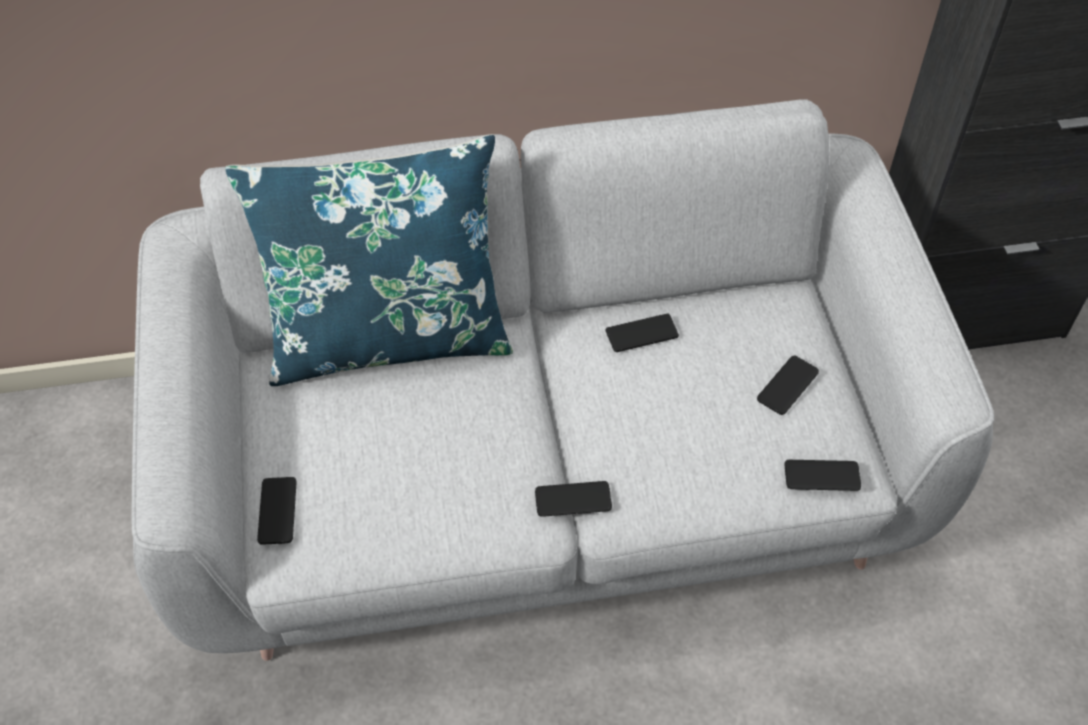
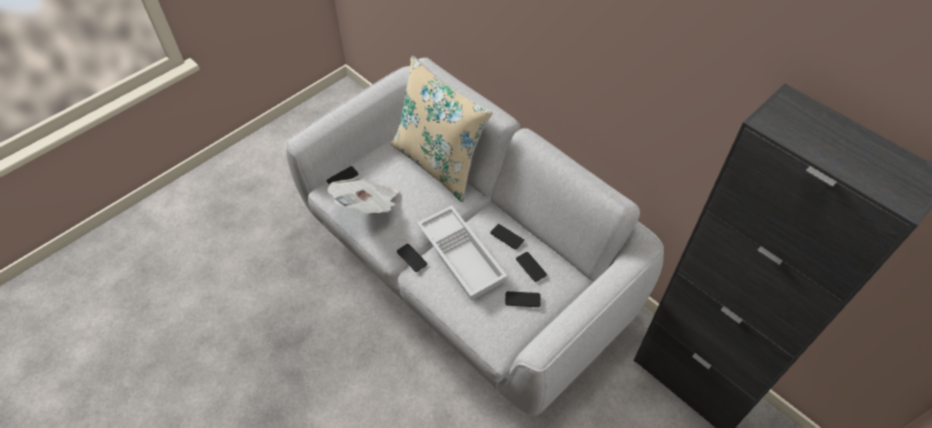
camera: 55 degrees right, 0 degrees up
blue pillow [225,134,513,386] -> beige pillow [391,55,493,202]
phone [785,460,861,491] -> phone moved to [516,252,547,282]
none -> newspaper [328,178,399,214]
none -> white tray [417,205,507,301]

